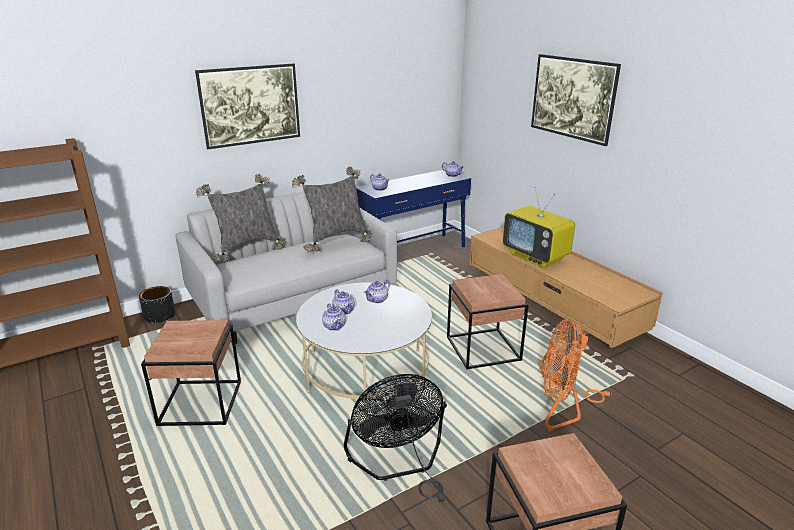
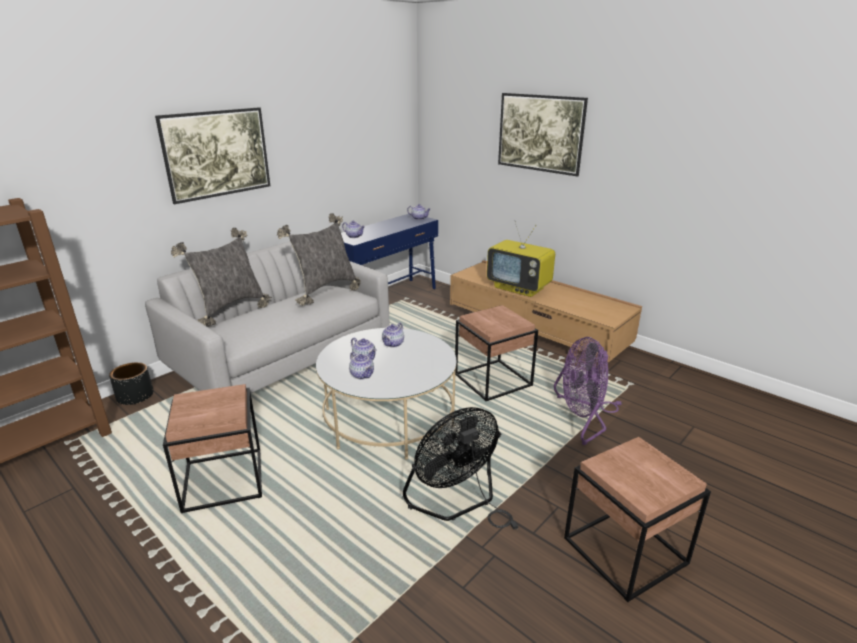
camera: 15 degrees left, 0 degrees up
orange fan [540,319,611,432] -> purple fan [554,337,623,446]

